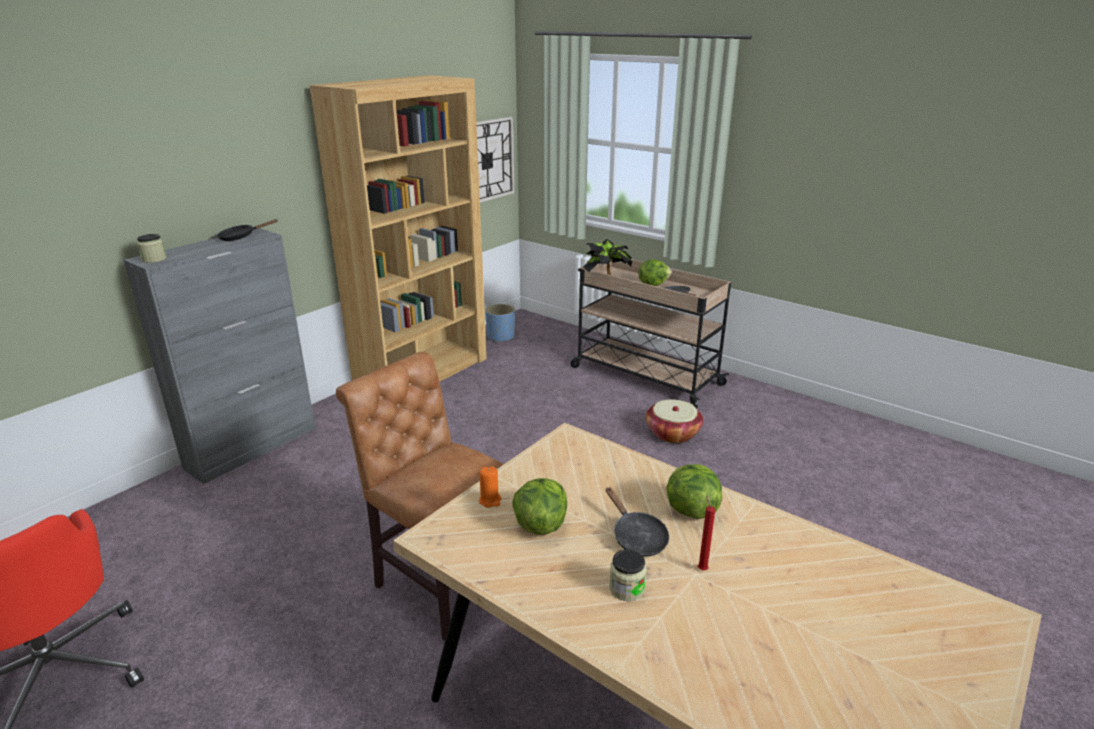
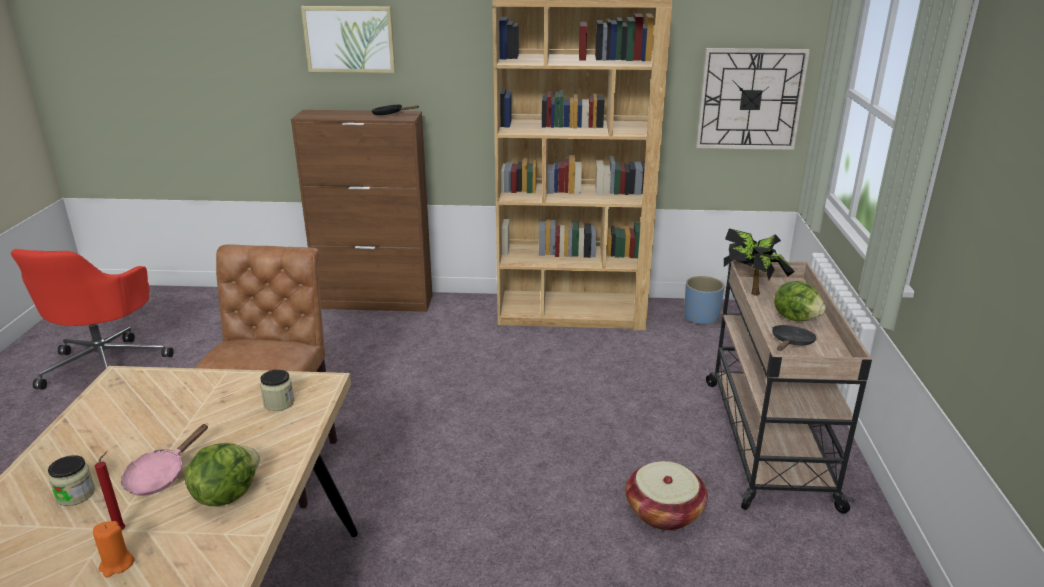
camera: 55 degrees right, 0 degrees up
grey cabinet [124,228,316,484] -> brown cabinet [291,110,432,312]
jar [137,234,167,263] -> jar moved to [260,369,294,411]
orange candle [479,466,502,508] -> orange candle moved to [93,521,135,577]
lettuce [512,478,567,535] -> none
black frying pan [606,487,669,557] -> pink frying pan [121,424,208,496]
none -> picture [301,6,396,73]

